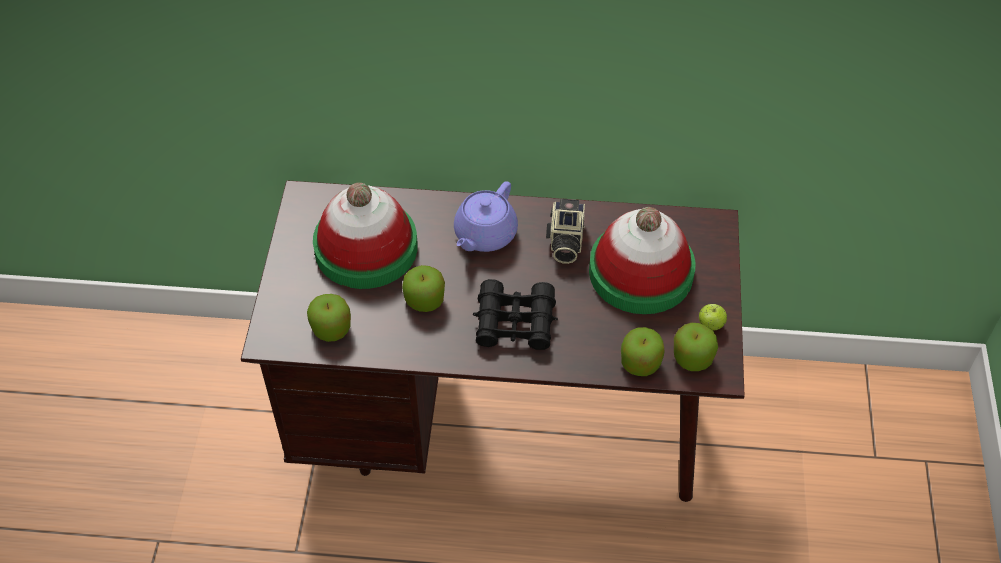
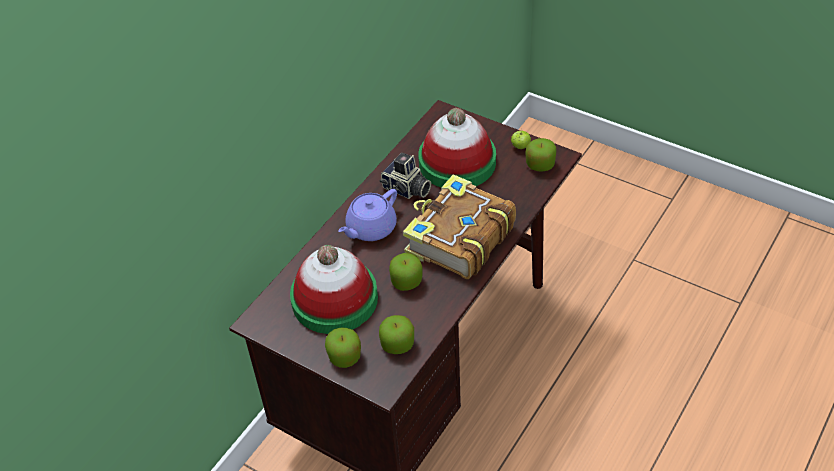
camera: 60 degrees left, 5 degrees down
purple teapot [454,181,518,252] -> purple teapot turned 75 degrees clockwise [338,189,397,241]
black binoculars [473,279,558,350] -> book [403,174,516,279]
apple [621,327,665,376] -> apple moved to [325,327,361,368]

